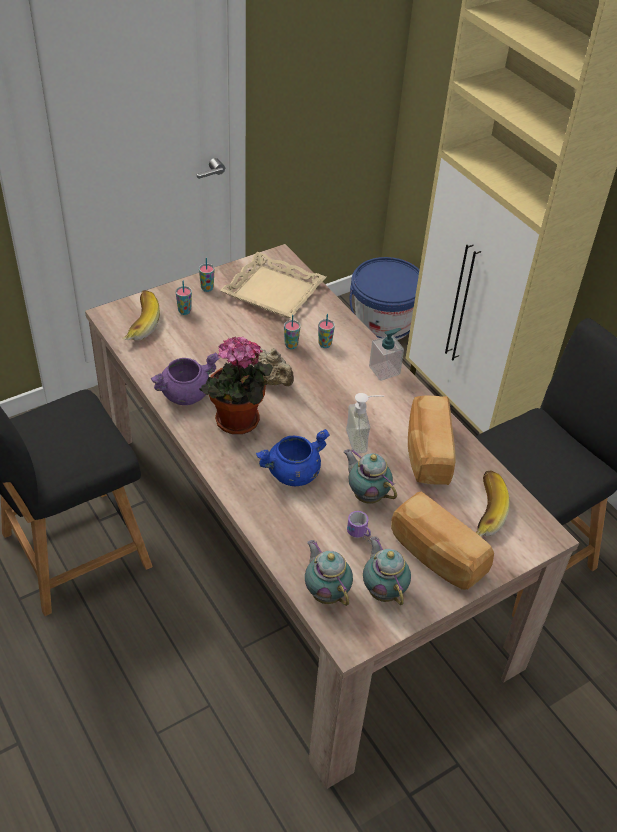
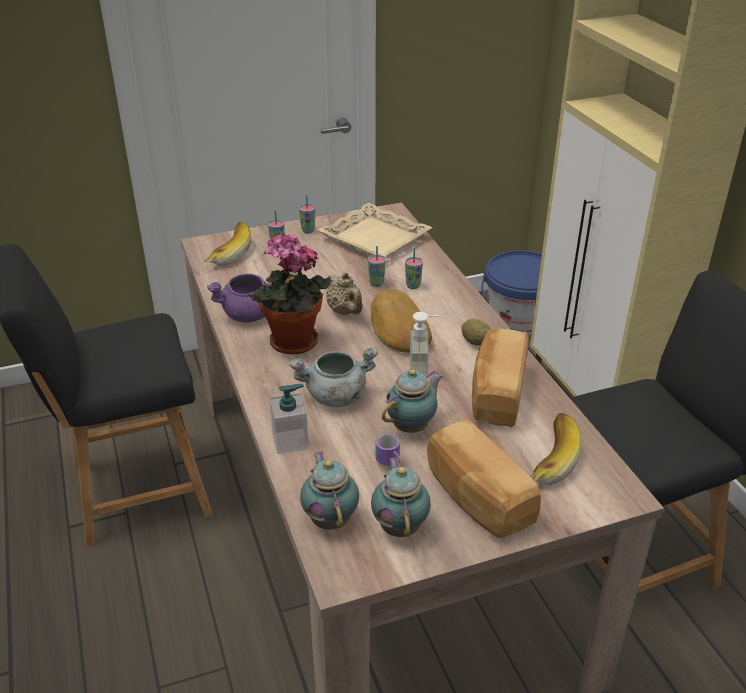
camera: 15 degrees right, 10 degrees down
blue cooking pot [256,429,330,486] -> grey cooking pot [289,347,378,407]
teapot [344,449,397,504] -> teapot turned 75 degrees clockwise [382,369,443,433]
soap dispenser [369,328,404,381] -> soap dispenser moved to [270,384,309,454]
none -> bread [371,290,432,353]
none -> potato [462,319,491,346]

